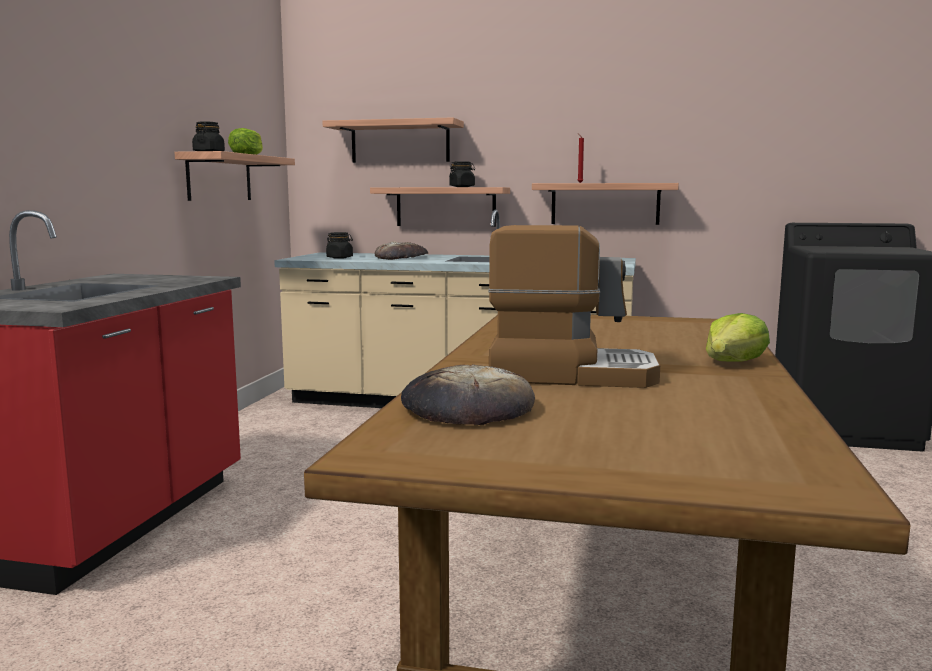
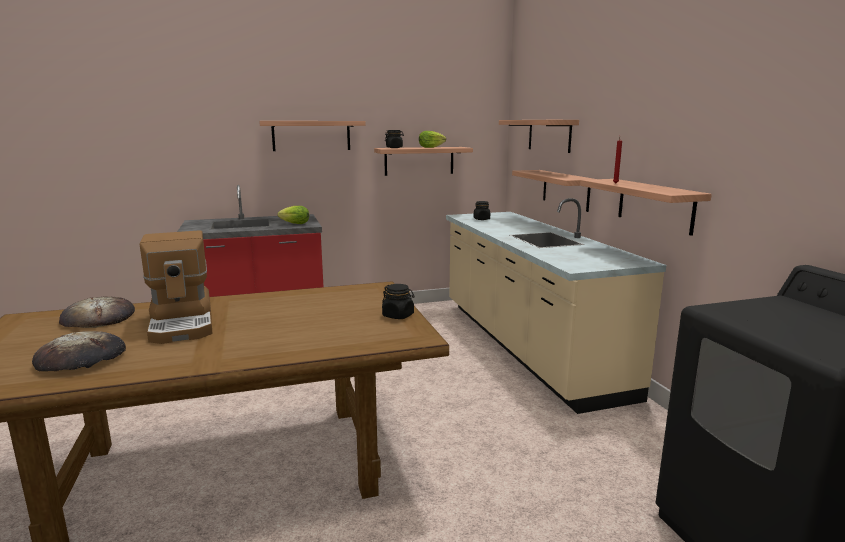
camera: 60 degrees right, 5 degrees up
bread [375,241,428,260] -> bread moved to [32,331,126,372]
black jar [449,161,475,187] -> black jar moved to [382,284,414,319]
lettuce [706,313,770,362] -> lettuce moved to [277,206,309,224]
none -> shelf [259,121,366,151]

